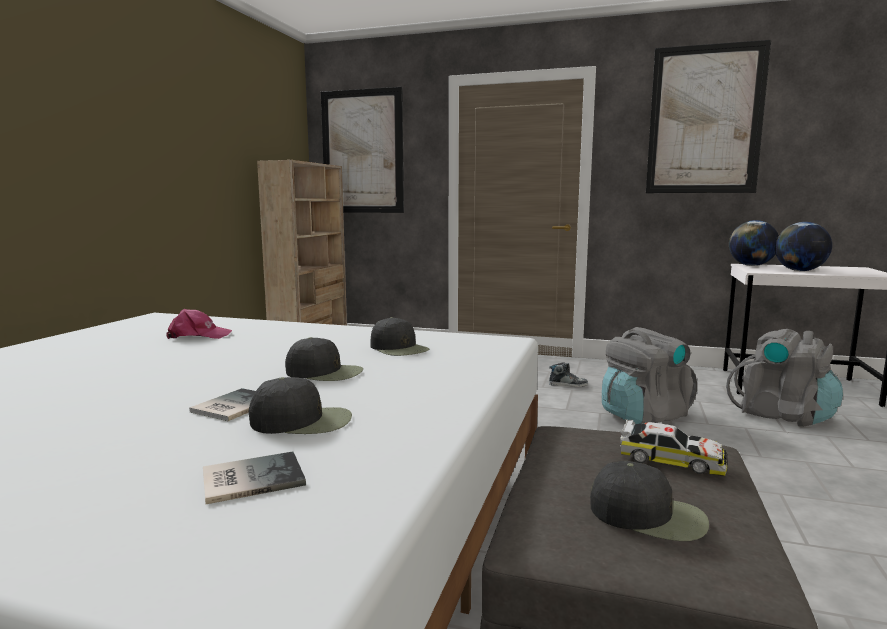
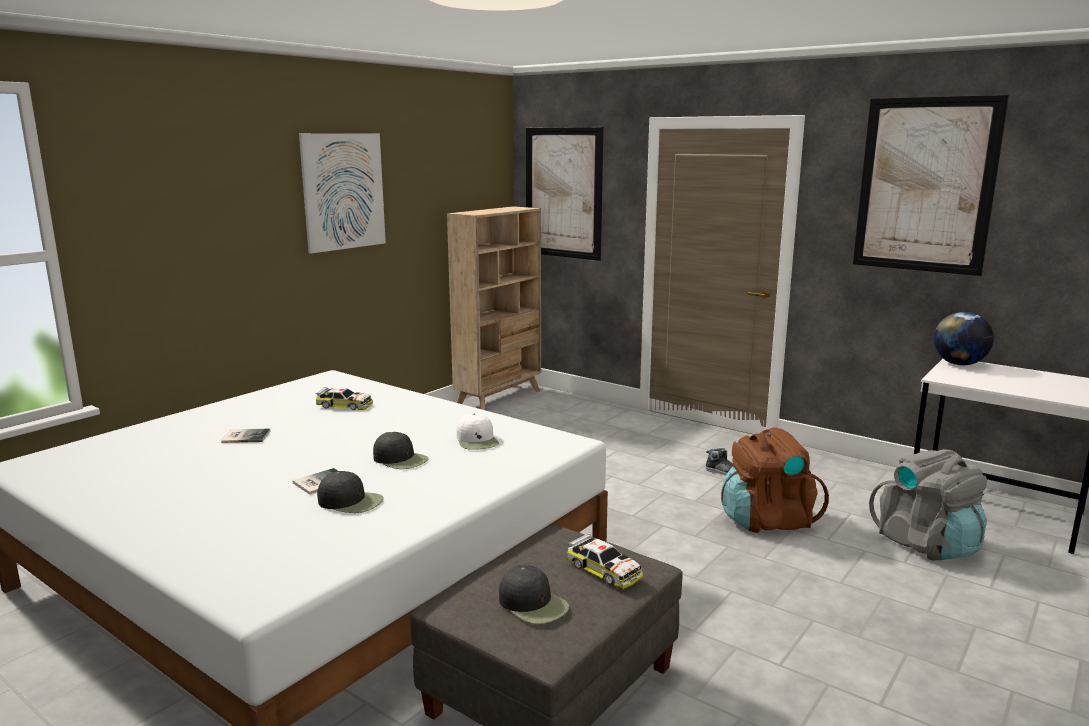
camera: 20 degrees right, 5 degrees up
pink cap [167,309,232,339] -> toy car [316,387,373,410]
book [203,452,306,504] -> book moved to [221,428,270,443]
black cap [370,317,429,356] -> white cap [456,413,499,450]
grey backpack [602,327,697,424] -> brown backpack [721,427,829,533]
globe [775,222,832,271] -> none
none -> picture [299,133,386,254]

